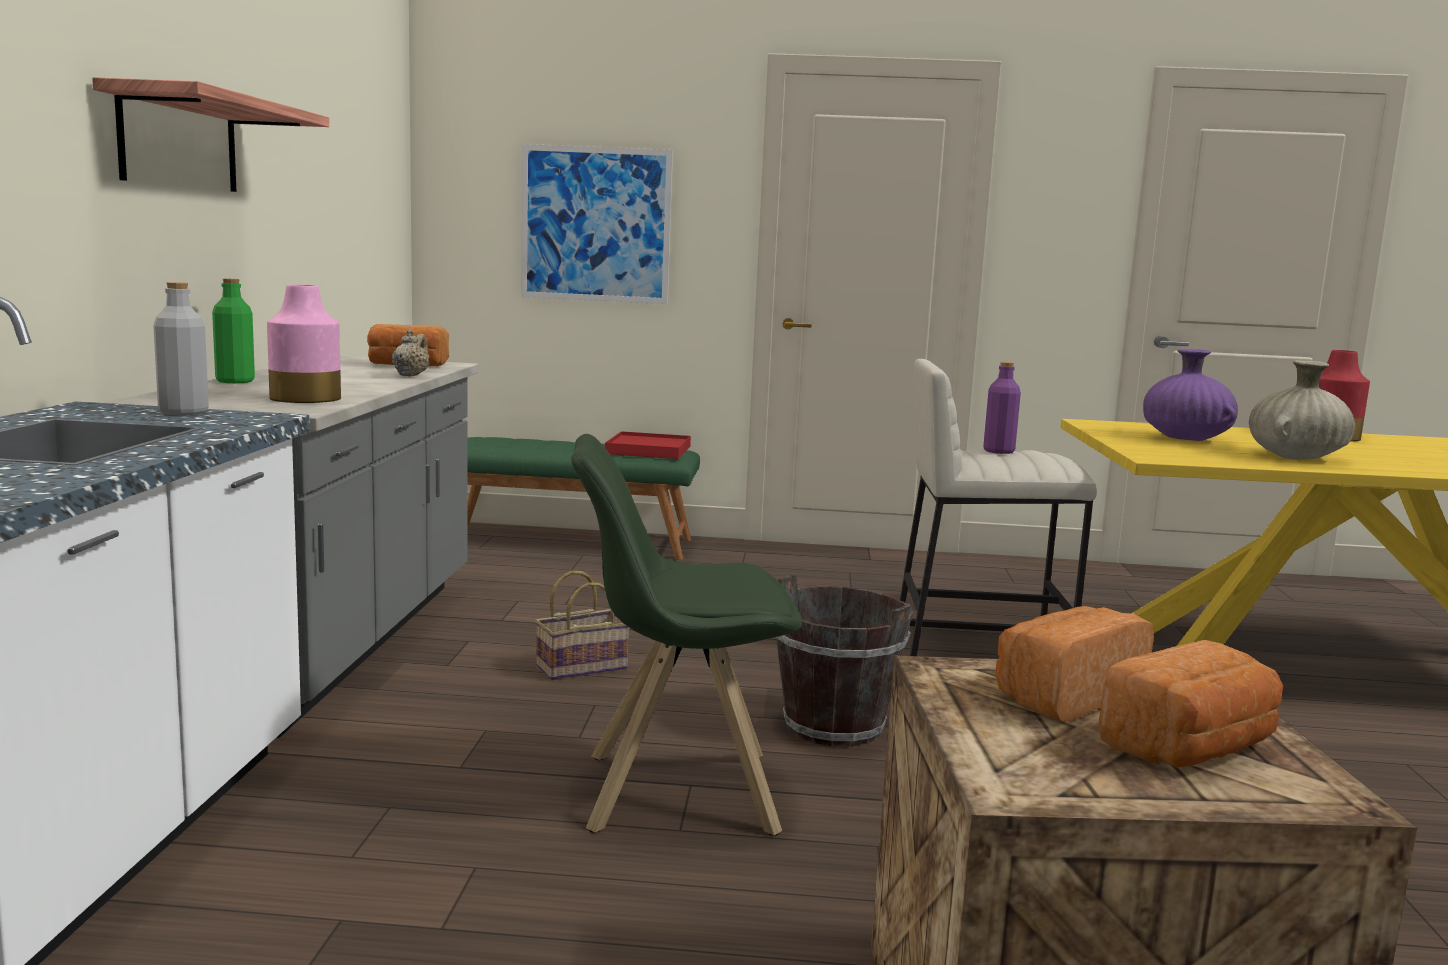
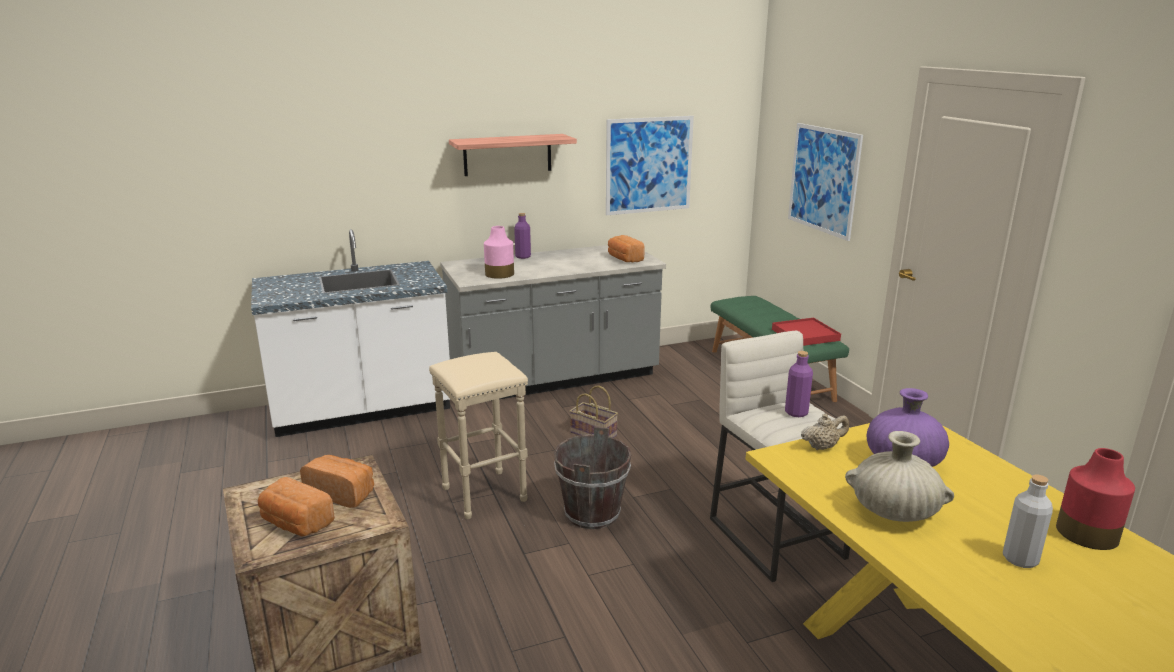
camera: 65 degrees right, 10 degrees up
grey bottle [153,282,209,415] -> grey bottle moved to [1003,475,1053,568]
green bottle [212,279,255,383] -> purple bottle [514,213,531,259]
beige teapot [392,329,430,376] -> beige teapot moved to [801,413,849,450]
green chair [571,434,802,836] -> beige stool [429,352,528,519]
none -> picture [606,116,694,215]

